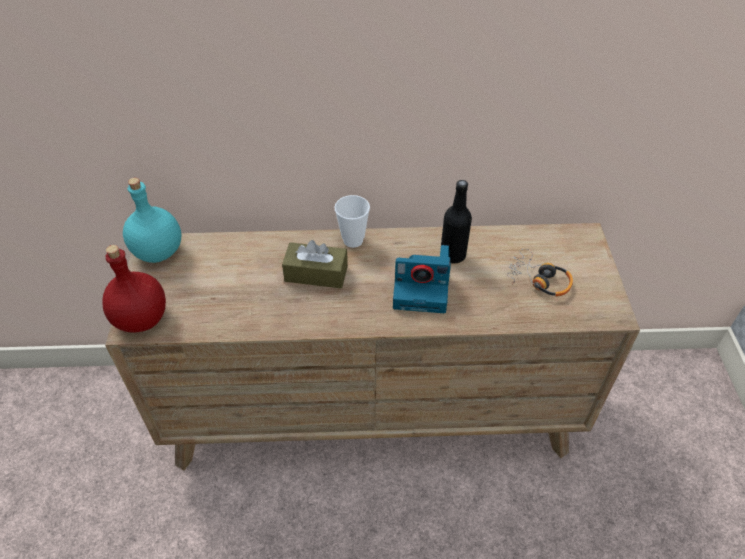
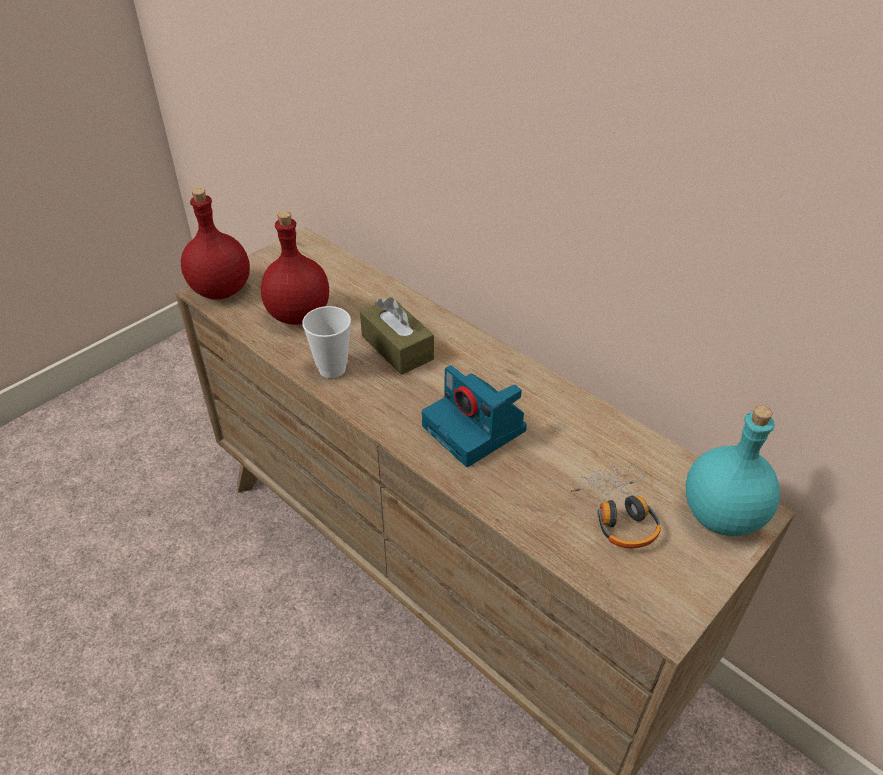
camera: 45 degrees right, 5 degrees down
turquoise bottle [123,178,181,263] -> turquoise bottle moved to [686,406,780,536]
cup [334,195,370,248] -> cup moved to [302,306,351,378]
black bottle [440,180,472,264] -> none
none -> red bottle [261,211,329,325]

